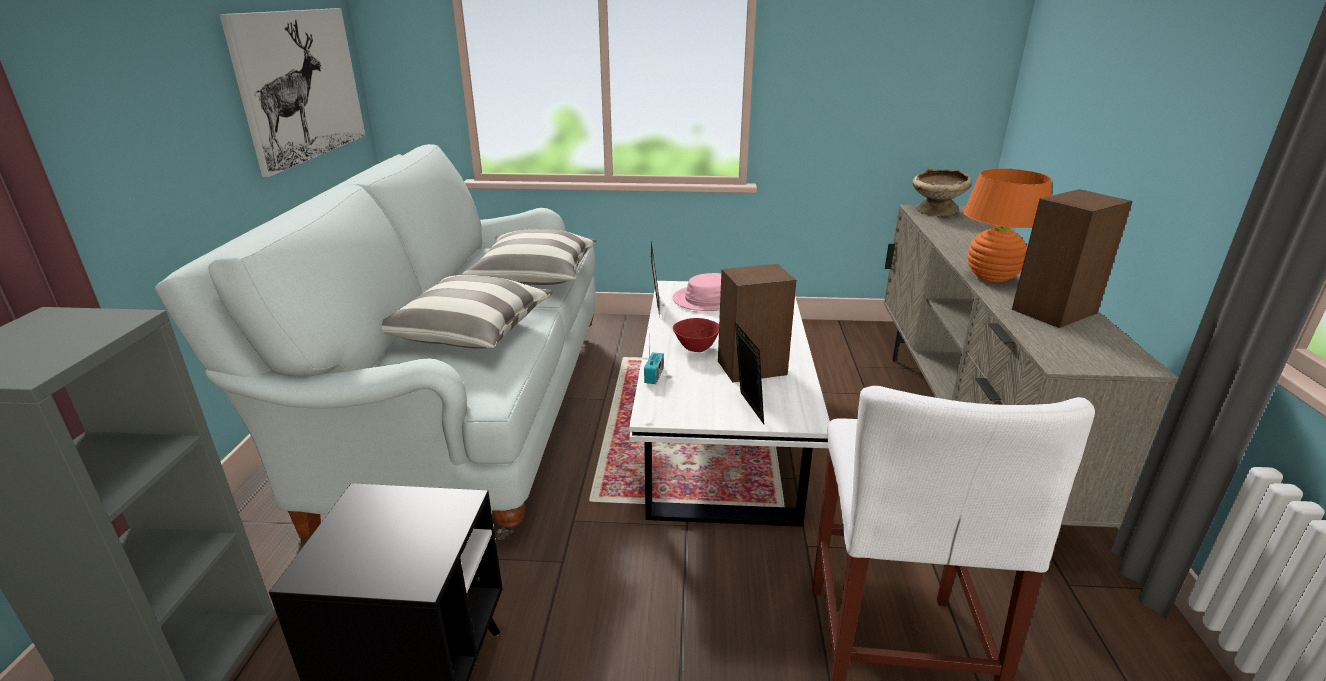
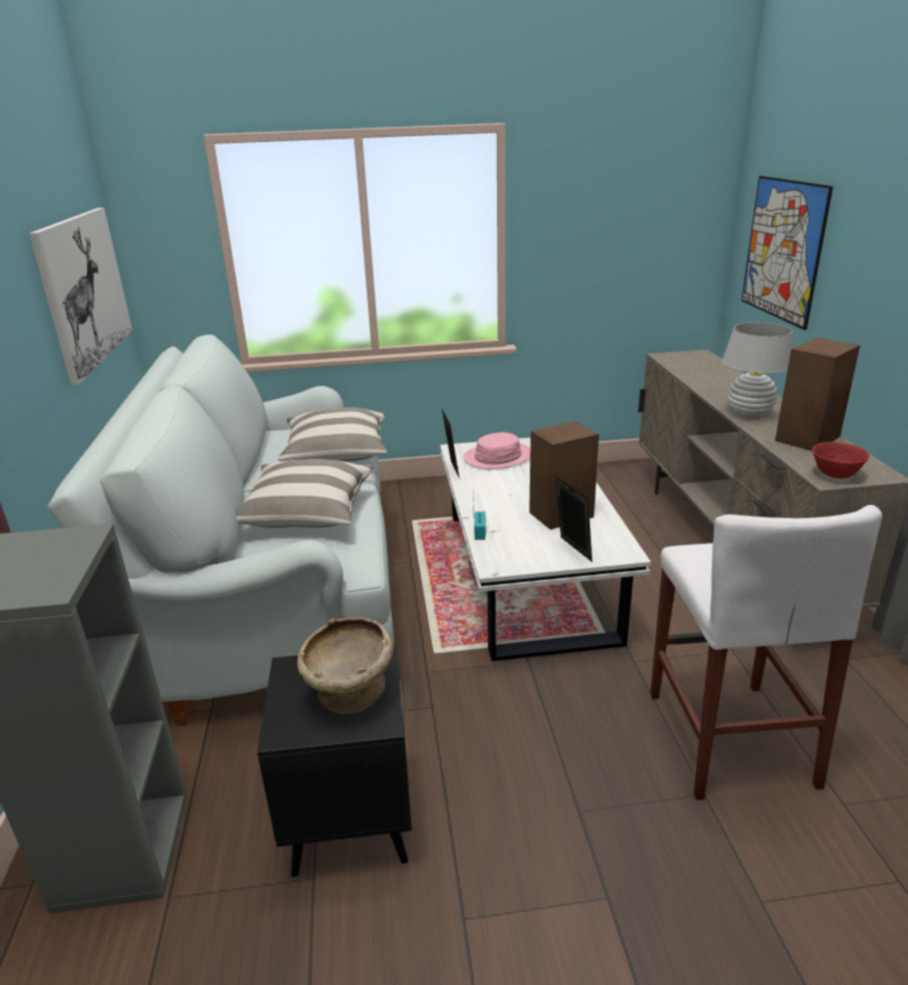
camera: 10 degrees left, 0 degrees up
red bowl [673,318,719,352] -> red bowl moved to [812,442,869,479]
beige bowl [912,168,972,216] -> beige bowl moved to [297,617,394,714]
orange table lamp [963,168,1052,282] -> white table lamp [722,322,793,418]
none -> picture [741,176,833,330]

